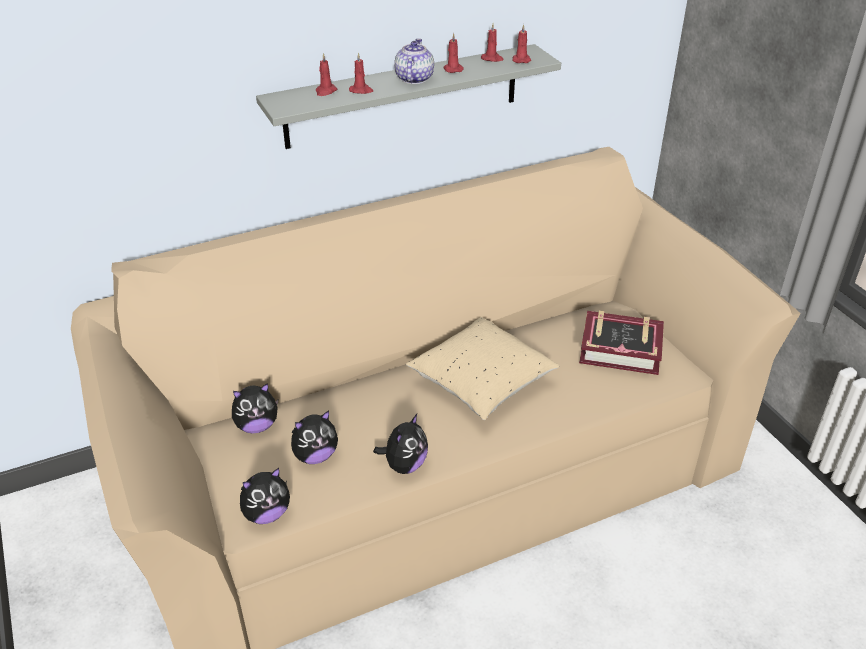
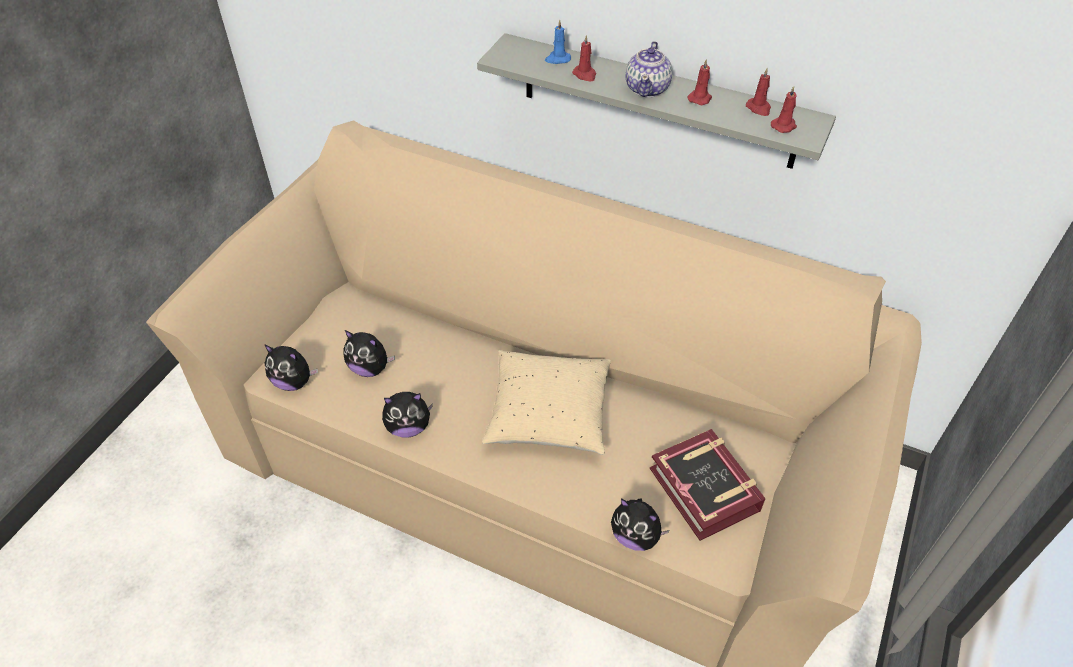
camera: 50 degrees right, 10 degrees up
plush toy [232,383,279,433] -> plush toy moved to [611,498,670,551]
red candle [316,53,337,96] -> blue candle [545,20,571,64]
teapot [394,38,434,84] -> teapot turned 135 degrees clockwise [626,41,672,97]

